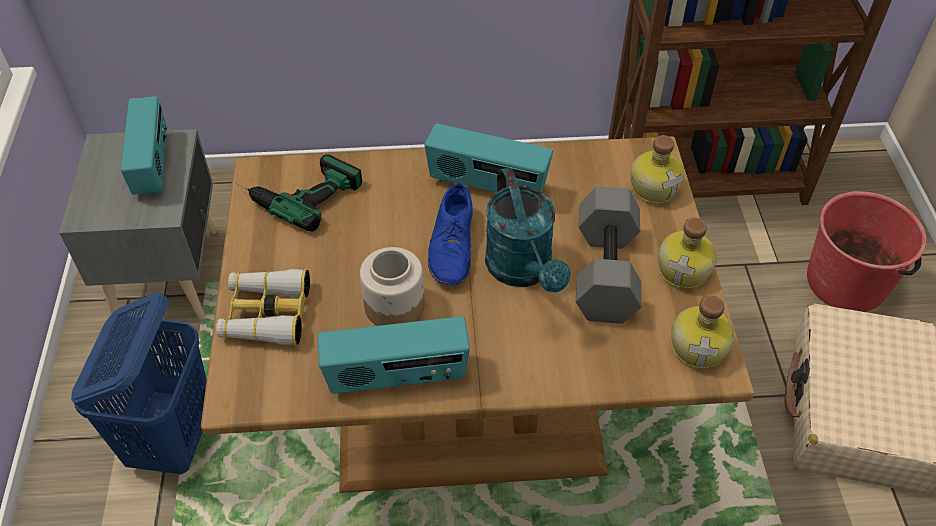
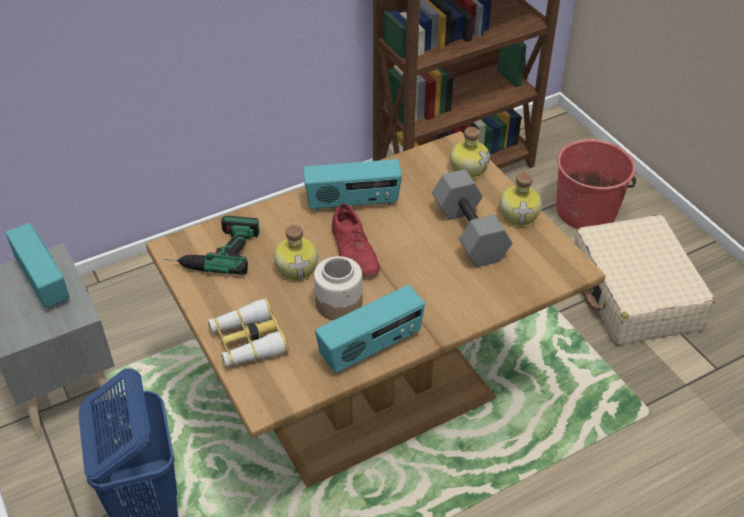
camera: 25 degrees left, 5 degrees down
blue shoe [428,184,473,285] -> red shoe [332,204,380,277]
turquoise watering can [485,167,571,293] -> none
bottle [671,295,735,369] -> bottle moved to [274,225,318,281]

